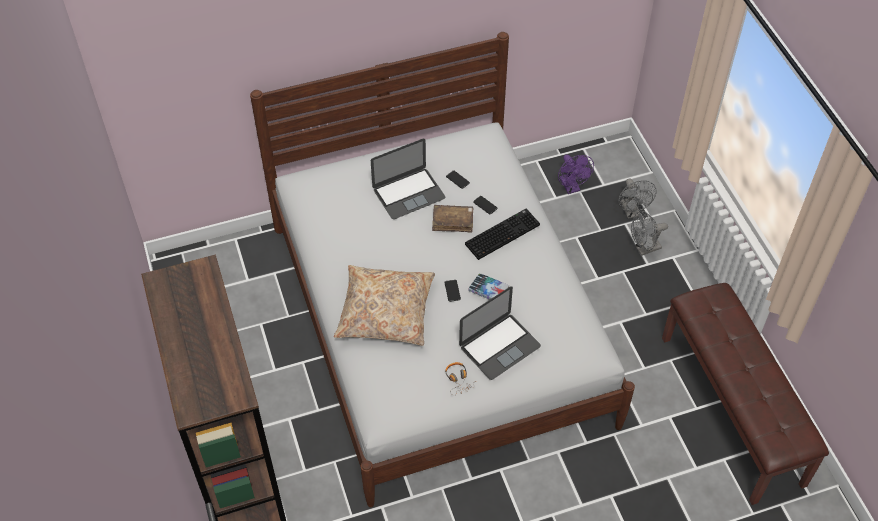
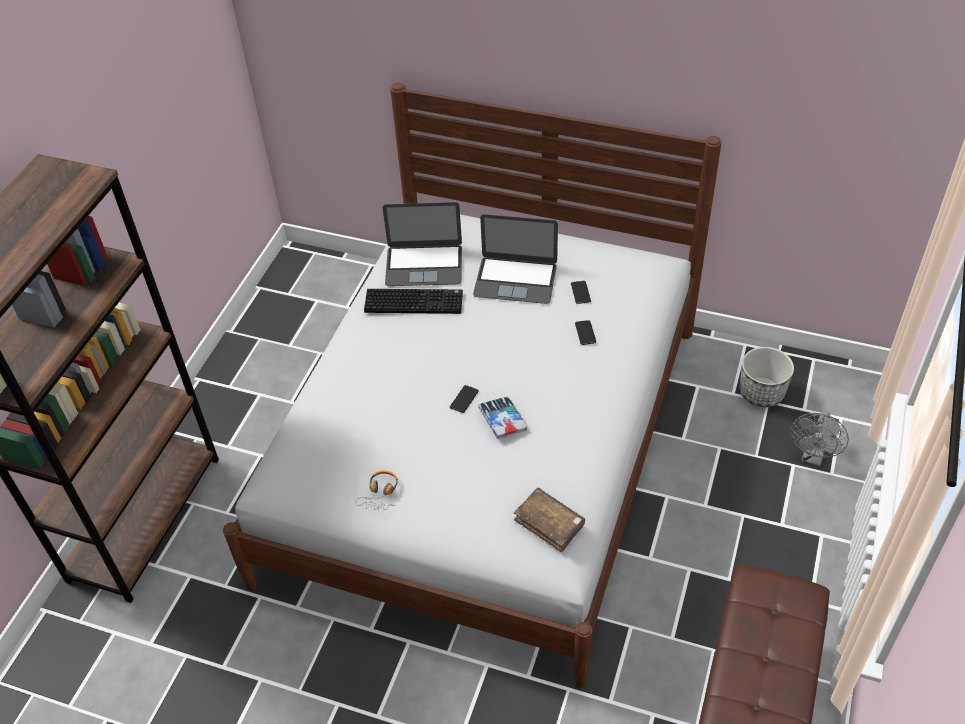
camera: 40 degrees right, 5 degrees down
beige pillow [334,265,435,346] -> none
brown book [432,205,473,232] -> brown book moved to [514,488,585,553]
laptop [459,286,541,380] -> laptop moved to [383,202,462,286]
keyboard [465,209,540,260] -> keyboard moved to [364,289,463,314]
purple fan [558,154,594,194] -> planter [739,347,794,407]
grey fan [631,211,668,256] -> none

